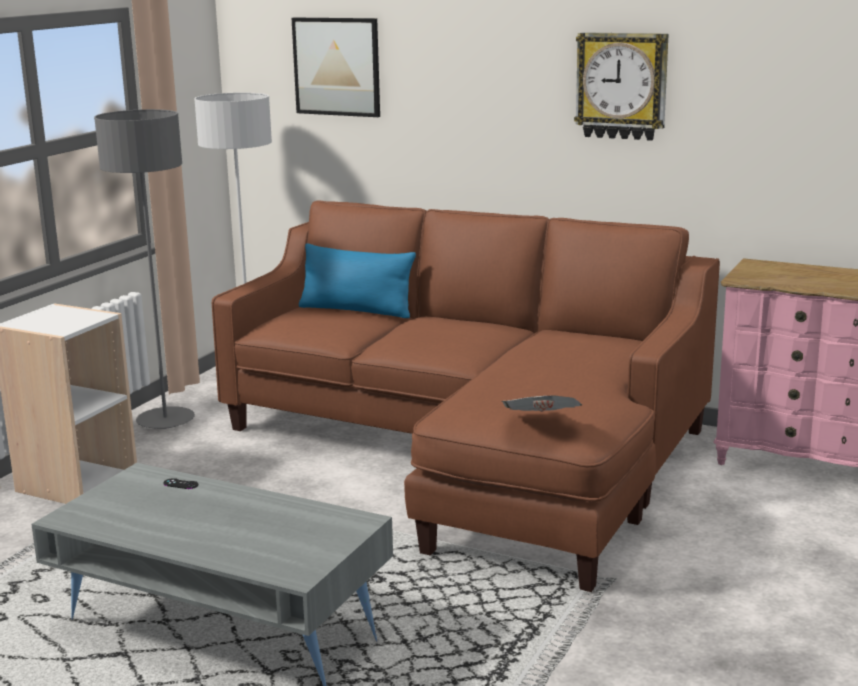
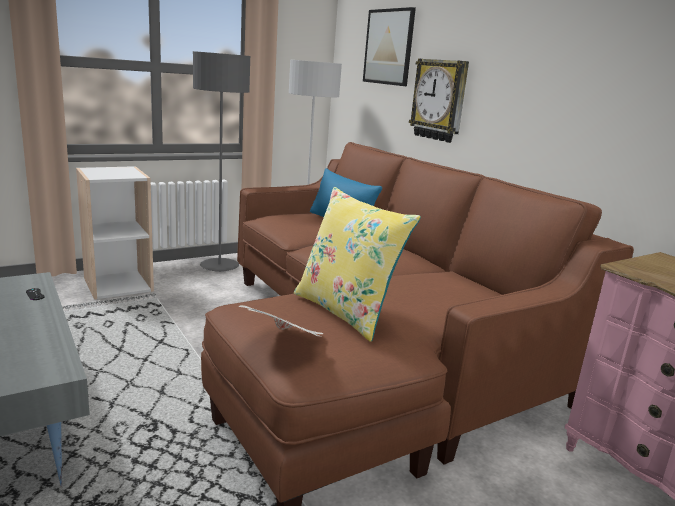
camera: 30 degrees right, 0 degrees up
wall clock [574,32,669,141] -> wall clock moved to [409,59,469,143]
none -> yellow pillow [294,187,421,342]

